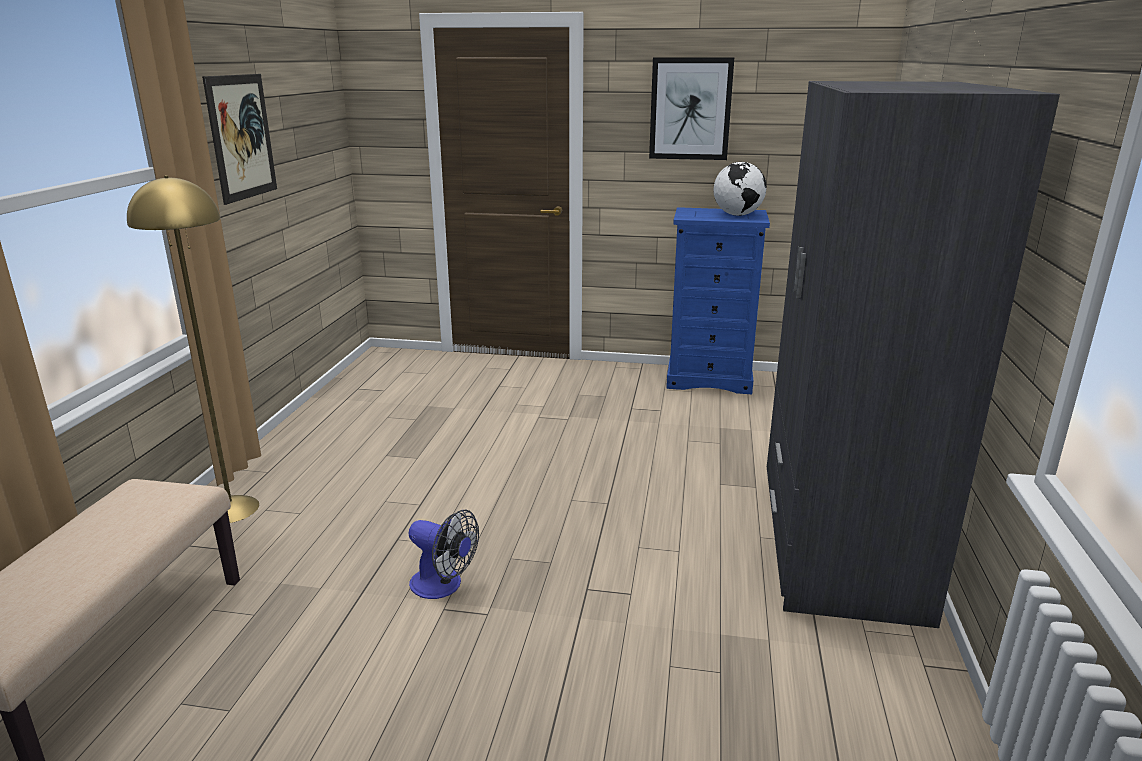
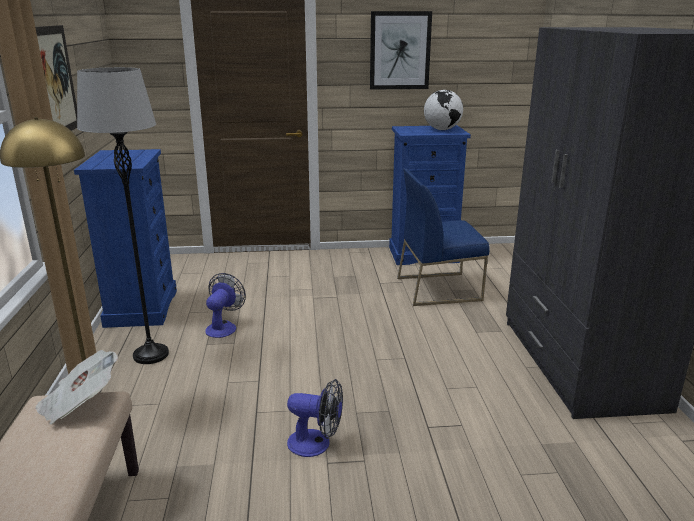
camera: 15 degrees left, 0 degrees up
none -> newspaper [35,350,118,425]
none -> blue dresser [74,149,177,328]
none -> grey floor lamp [77,67,169,364]
none -> fan [205,273,246,338]
none -> blue chair [397,168,490,306]

